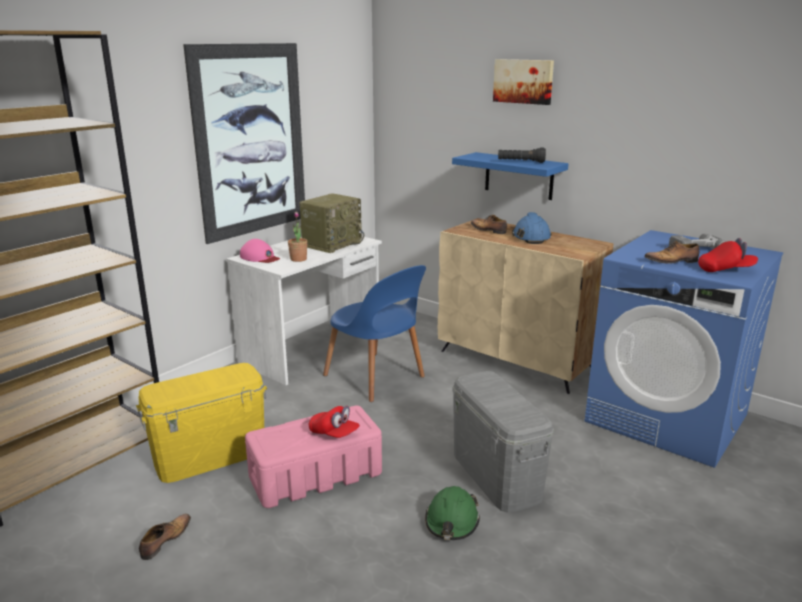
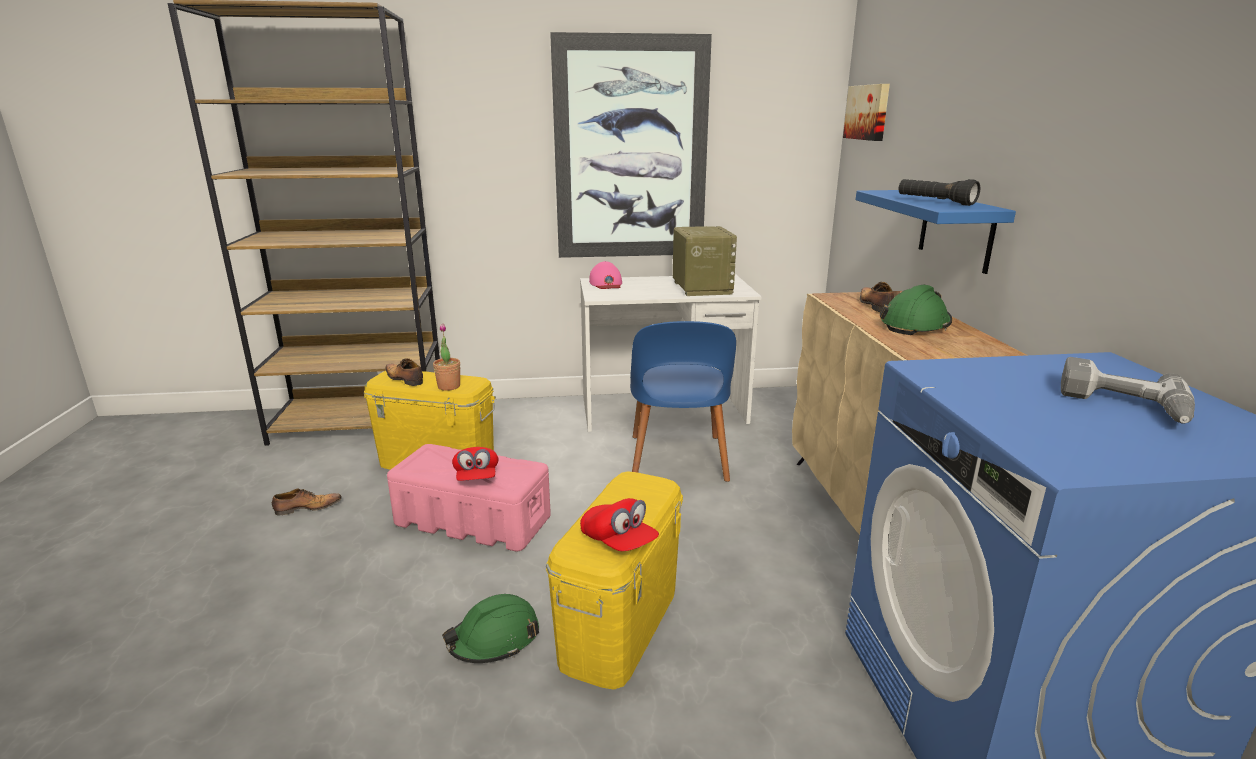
camera: 45 degrees right, 0 degrees up
potted plant [288,212,308,262] -> potted plant moved to [433,323,460,391]
radio [299,193,364,253] -> radio turned 90 degrees counterclockwise [673,226,737,296]
grey storage box [452,371,554,513] -> yellow storage box [546,471,683,690]
picture [493,59,554,105] -> picture moved to [843,84,890,141]
blue hard hat [512,212,552,244] -> green hard hat [880,285,952,335]
shoe [644,241,700,264] -> shoe moved to [386,358,423,386]
red cap [698,238,758,272] -> red cap moved to [580,498,659,551]

